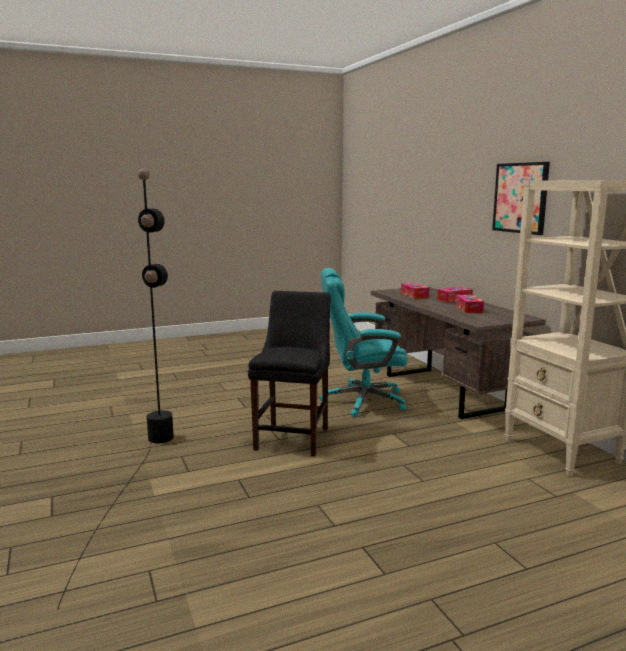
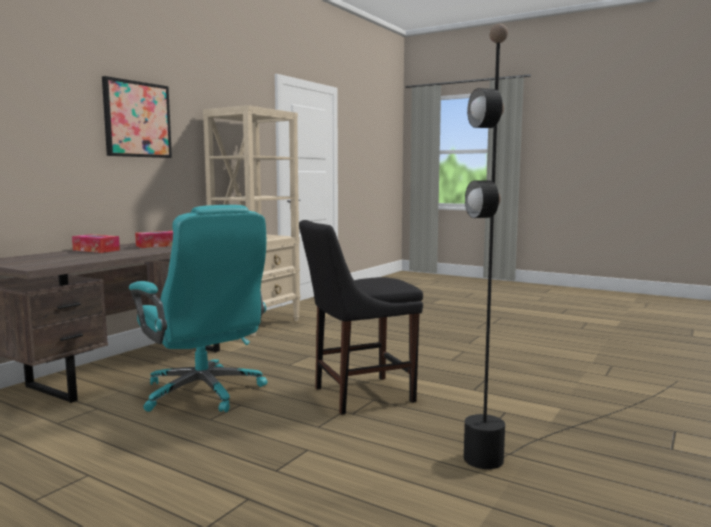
camera: 125 degrees left, 5 degrees down
tissue box [401,283,429,299] -> none

